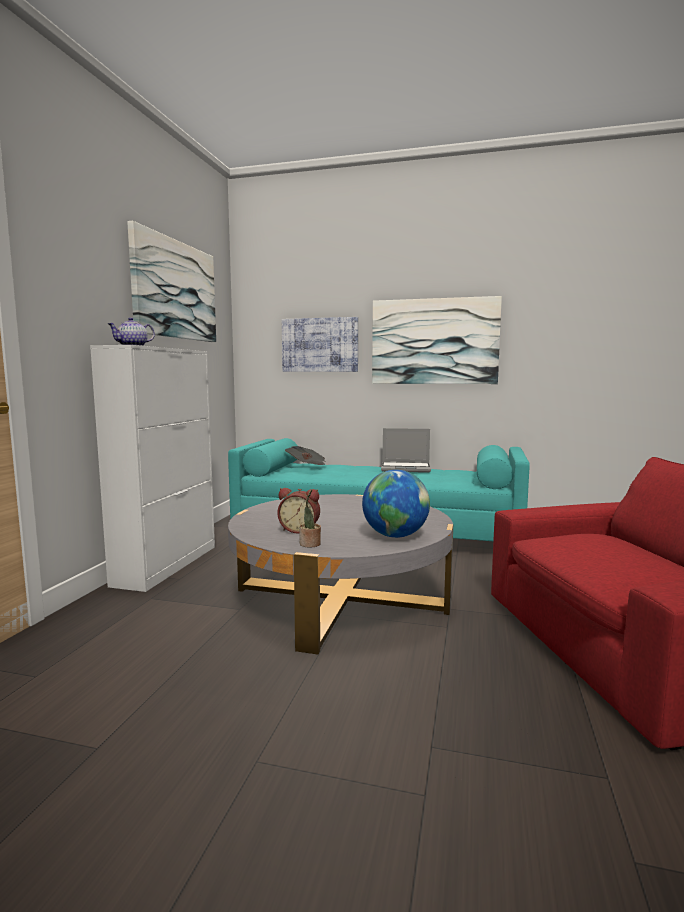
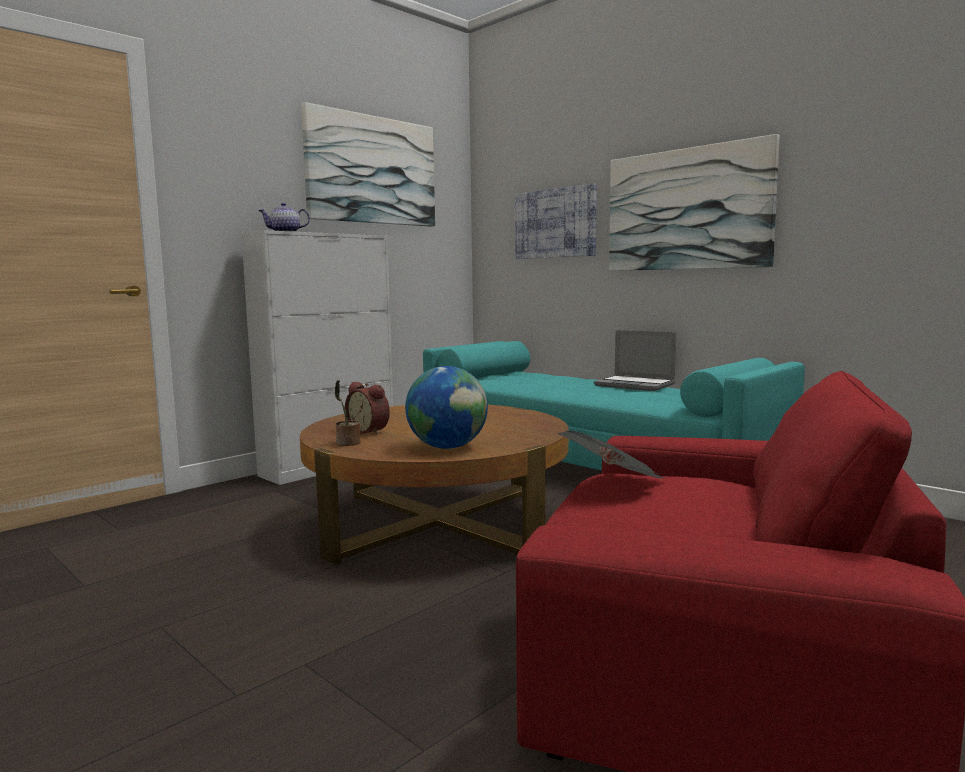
camera: 30 degrees right, 0 degrees up
grey coffee table [228,494,453,654] -> brown coffee table [300,405,569,565]
newspaper [285,446,326,465] -> newspaper moved to [557,430,664,478]

